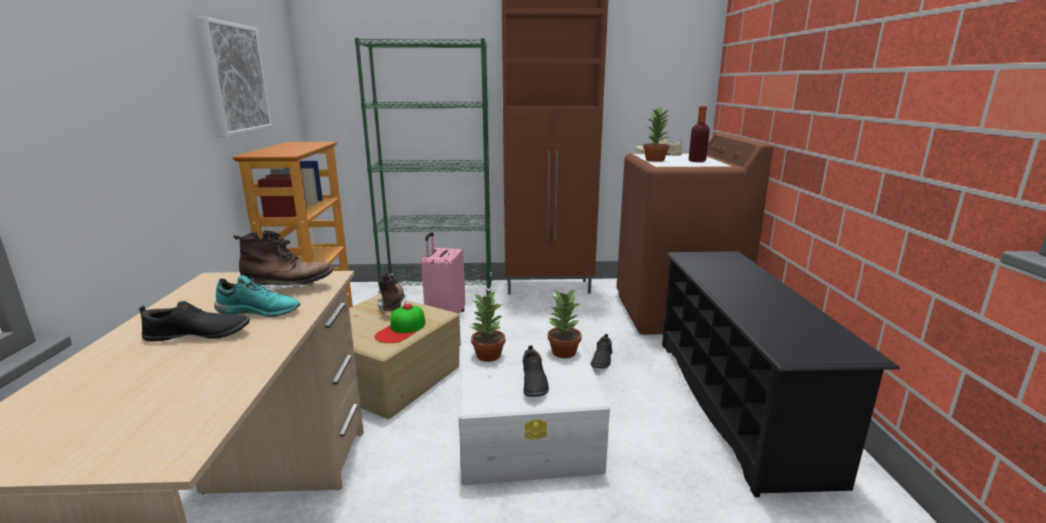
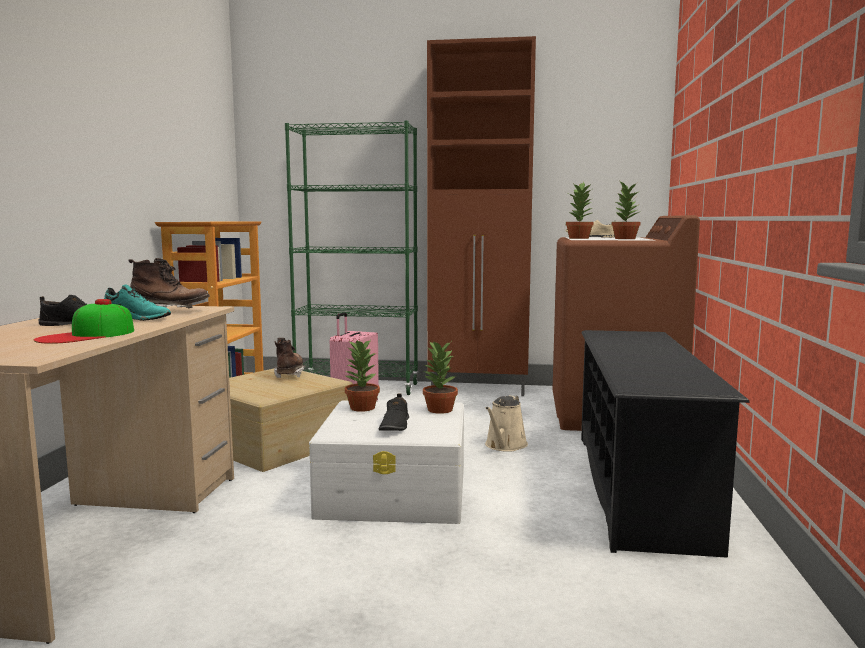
camera: 10 degrees right, 10 degrees down
picture [197,17,272,137] -> none
cap [375,304,425,343] -> cap moved to [33,299,134,344]
black shoe [591,334,613,368] -> beige watering can [485,395,528,452]
bottle [689,106,710,162] -> potted plant [612,180,641,239]

